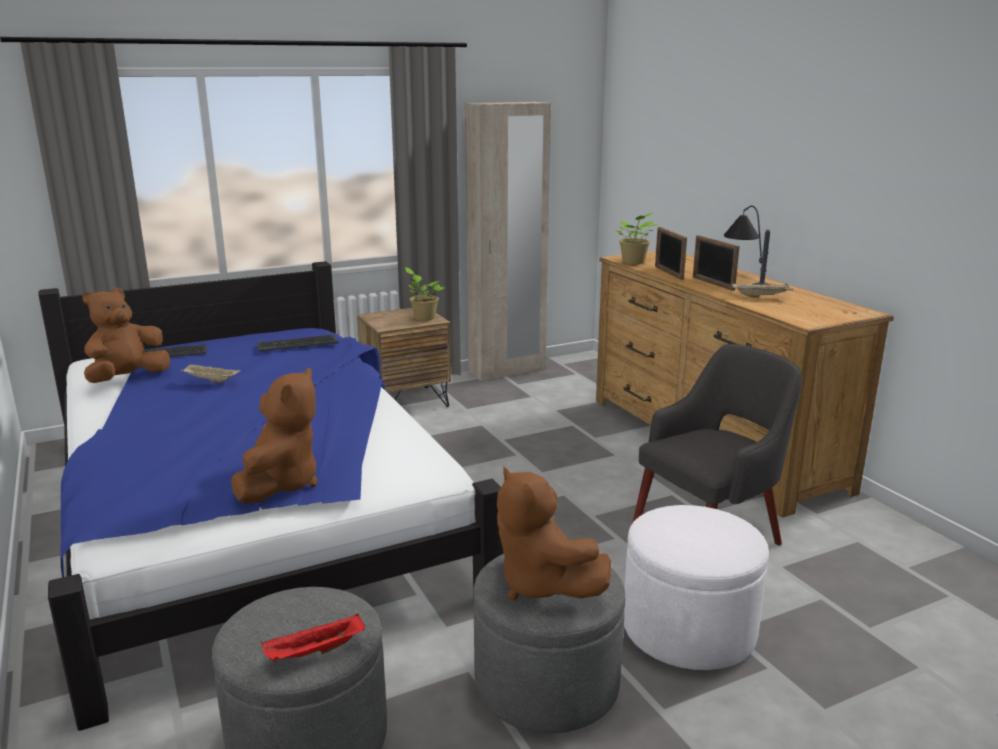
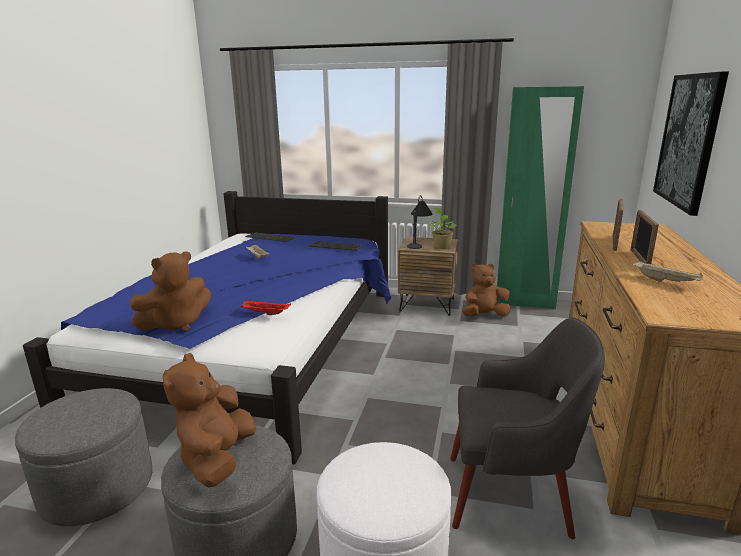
camera: 40 degrees right, 0 degrees up
brown plush toy [82,288,170,383] -> brown plush toy moved to [462,263,511,317]
red tray [261,613,365,662] -> red tray moved to [241,300,291,315]
beige wardrobe [465,102,551,381] -> green wardrobe [497,86,584,309]
potted plant [615,212,658,265] -> none
table lamp [724,206,770,285] -> table lamp moved to [407,195,433,249]
none -> picture [653,71,729,216]

